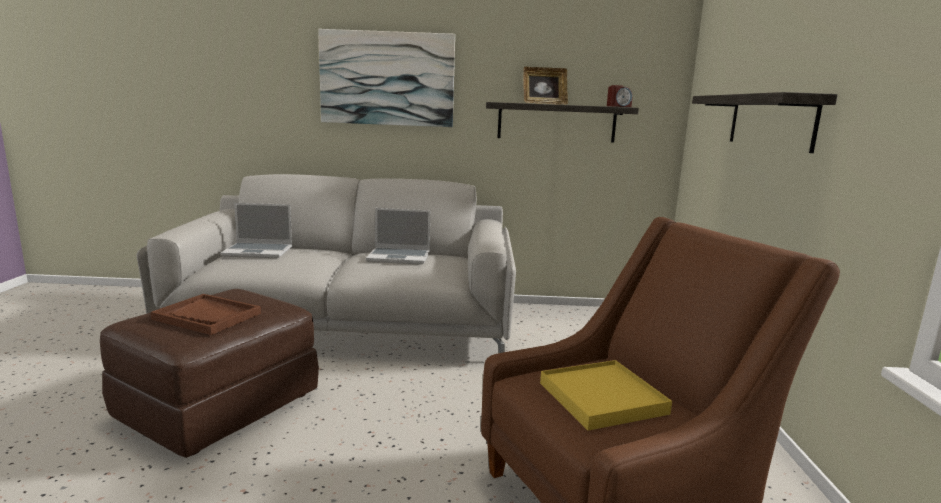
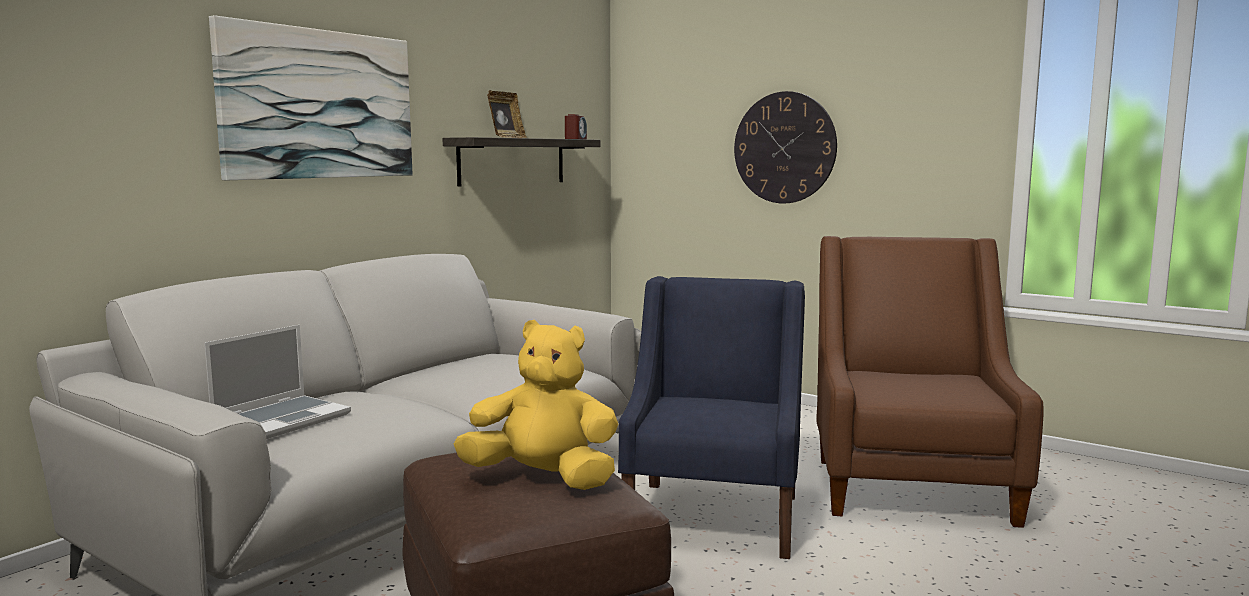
camera: 55 degrees left, 5 degrees down
brown tray [150,294,261,335] -> yellow plush toy [454,320,618,490]
laptop [366,208,430,265] -> none
yellow tray [540,360,672,431] -> none
shelf [692,92,838,153] -> wall clock [734,91,837,204]
none -> blue armchair [618,276,805,559]

